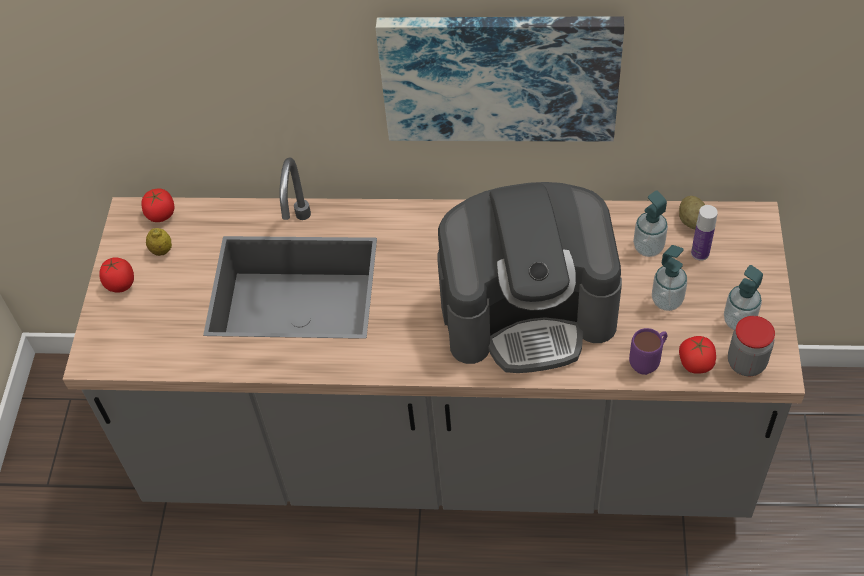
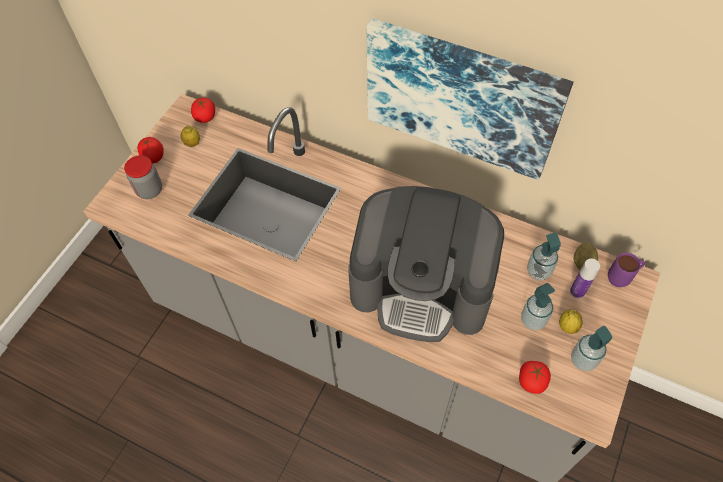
camera: 20 degrees right, 5 degrees up
purple mug [629,328,667,375] -> purple mug moved to [608,253,645,287]
jar [728,316,775,376] -> jar moved to [124,155,162,199]
none -> lemon [559,310,583,334]

